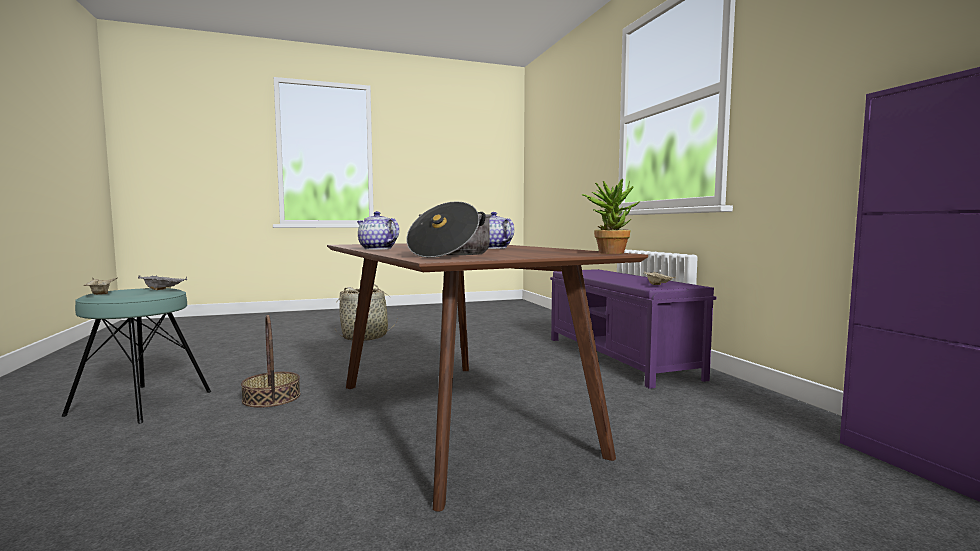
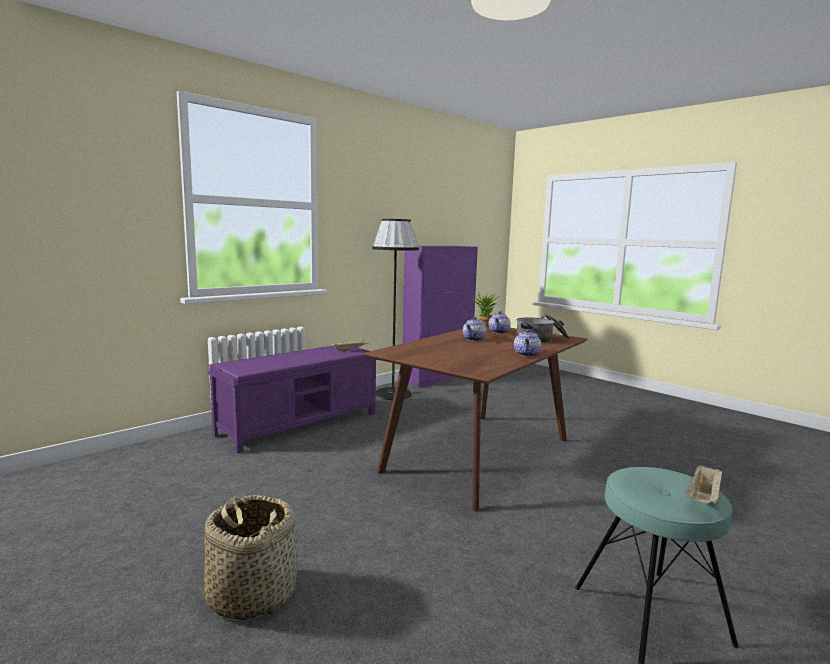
camera: 115 degrees left, 5 degrees up
grey tray [138,275,187,290] -> none
basket [241,315,300,408] -> none
none -> black floor lamp [372,219,419,400]
none -> teapot [488,311,511,333]

